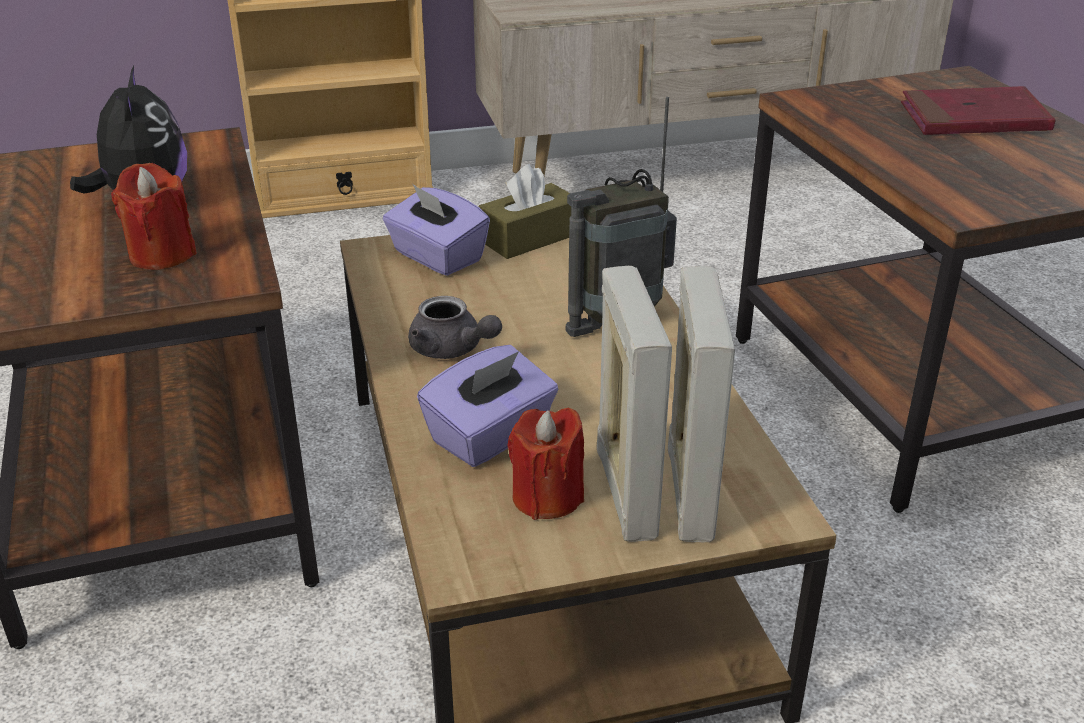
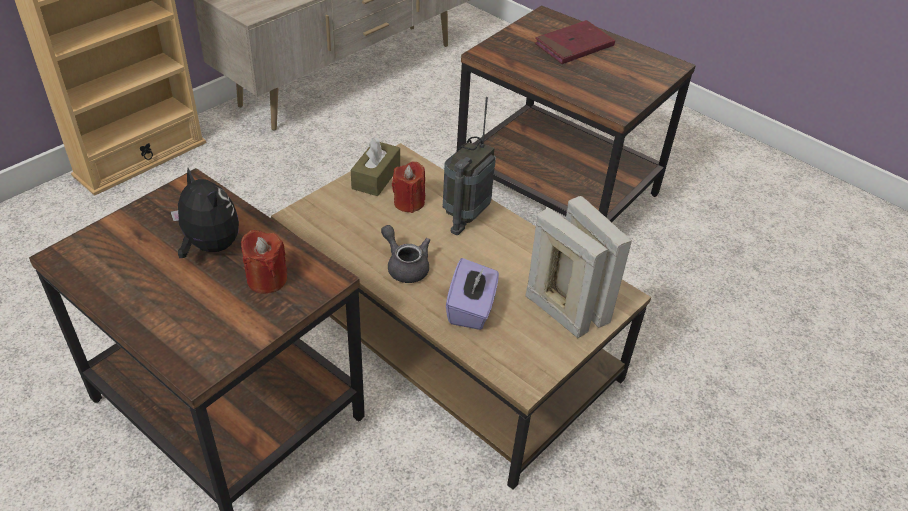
camera: 35 degrees left, 10 degrees up
purple tissue box [383,184,490,276] -> none
grey teapot [408,296,502,359] -> grey teapot turned 135 degrees counterclockwise [381,225,430,283]
red candle [508,408,584,520] -> red candle moved to [392,161,425,213]

